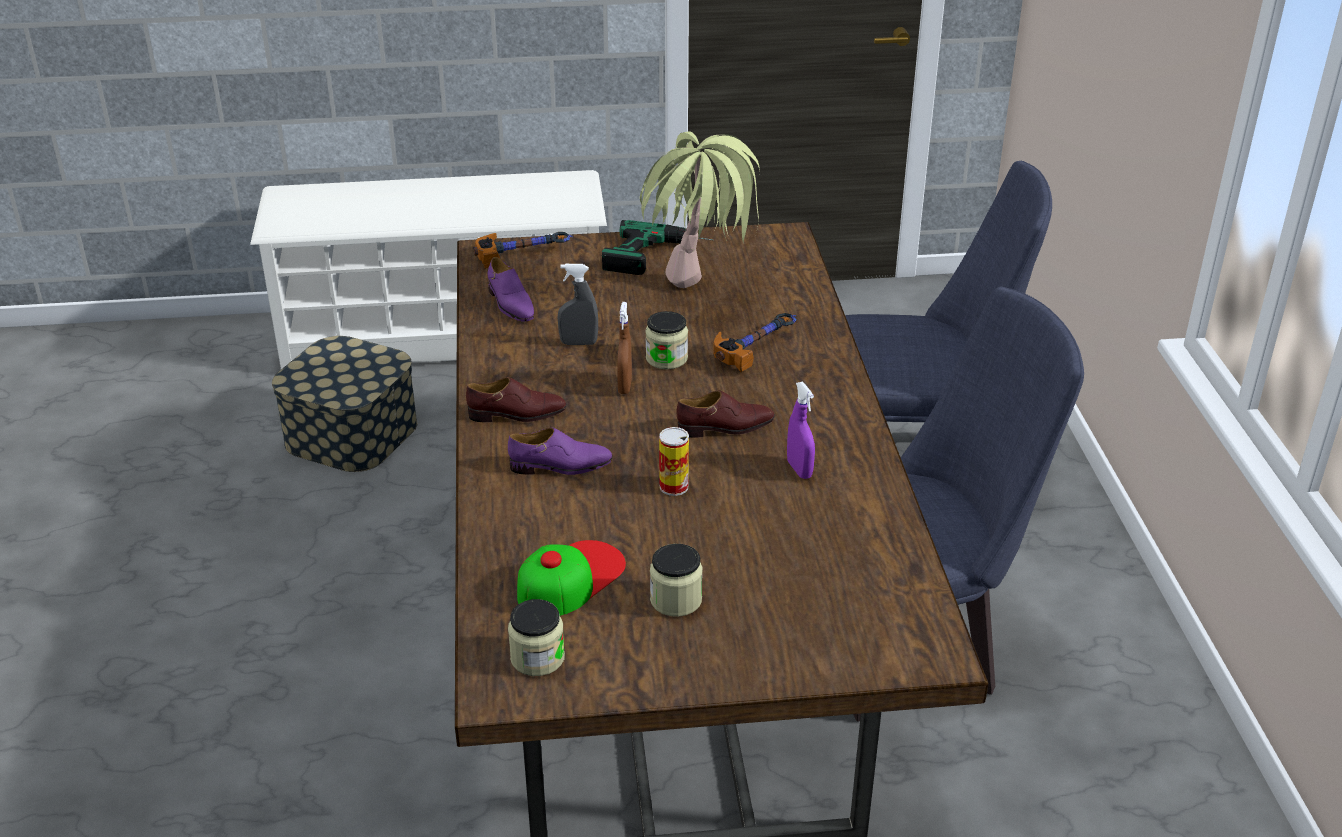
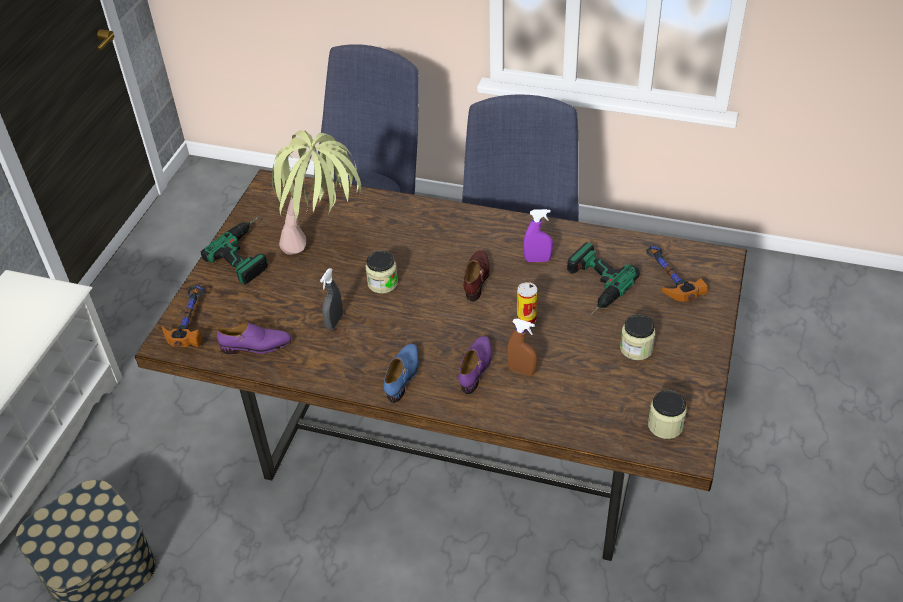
camera: 65 degrees left, 10 degrees up
brown shoe [466,377,567,423] -> blue shoe [383,344,419,403]
cap [517,540,626,616] -> none
brown spray bottle [617,302,632,394] -> brown spray bottle moved to [507,319,538,376]
hammer [713,313,797,372] -> hammer moved to [646,245,708,302]
none -> power drill [567,242,640,315]

